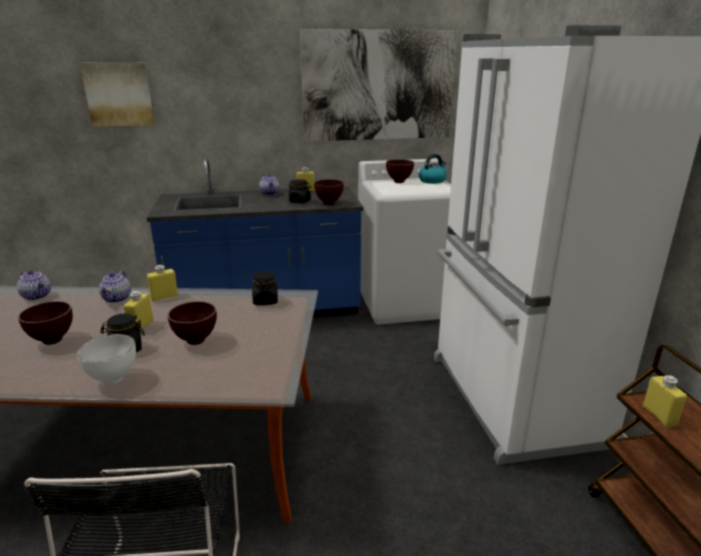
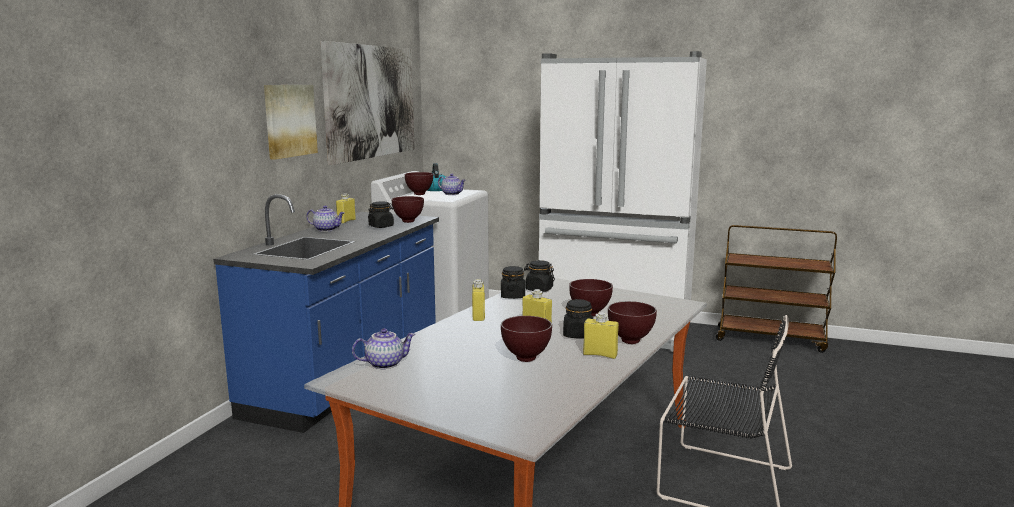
camera: 60 degrees left, 10 degrees down
white bowl [77,334,136,385] -> brown bowl [608,301,657,344]
picture [80,62,154,126] -> picture moved to [264,85,318,160]
teapot [99,270,131,303] -> teapot moved to [438,174,466,195]
yellow bottle [643,375,687,428] -> yellow bottle moved to [583,312,619,359]
none -> black jar [501,266,525,299]

